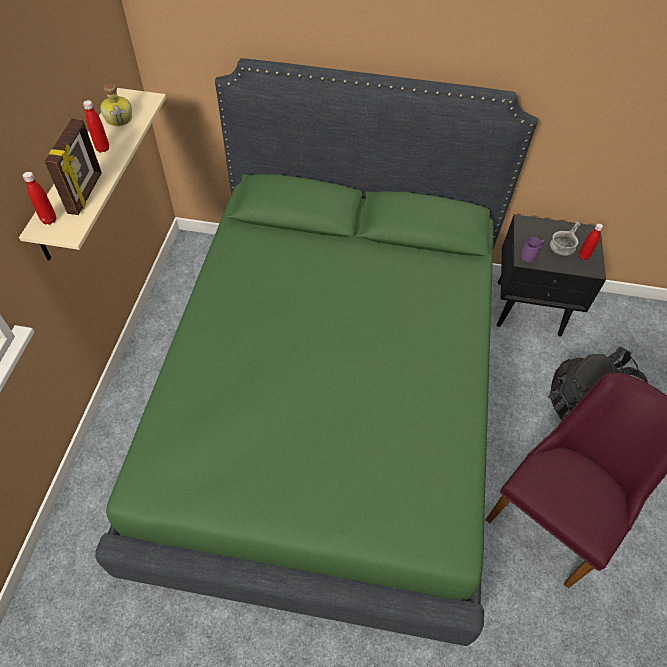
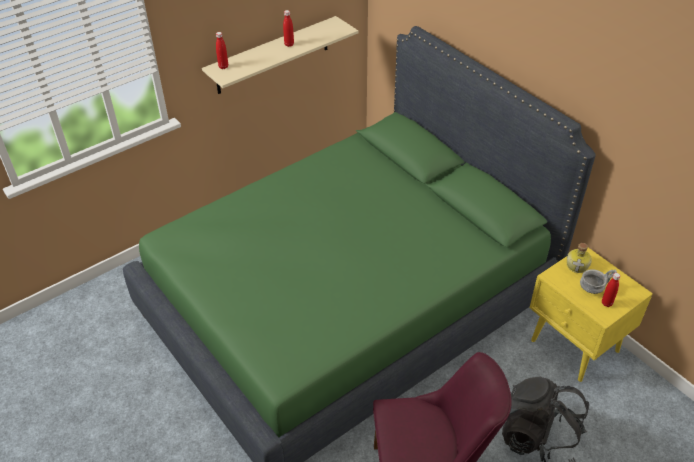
camera: 45 degrees right, 10 degrees down
picture frame [44,119,102,215] -> none
bottle [100,84,132,126] -> bottle moved to [567,243,592,273]
black nightstand [497,214,606,337] -> yellow nightstand [530,248,653,382]
purple mug [520,237,545,262] -> none

